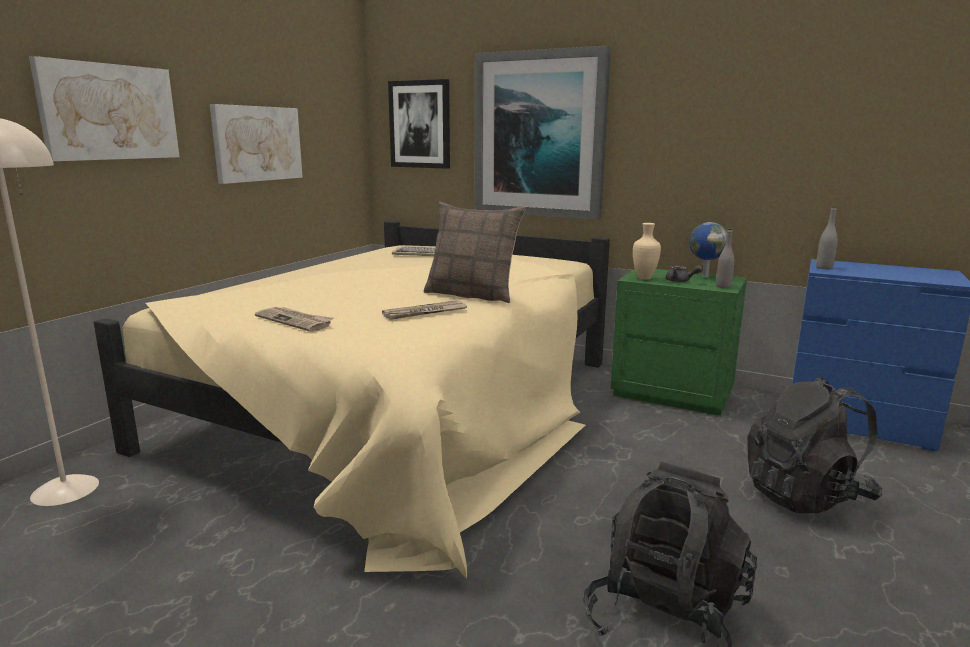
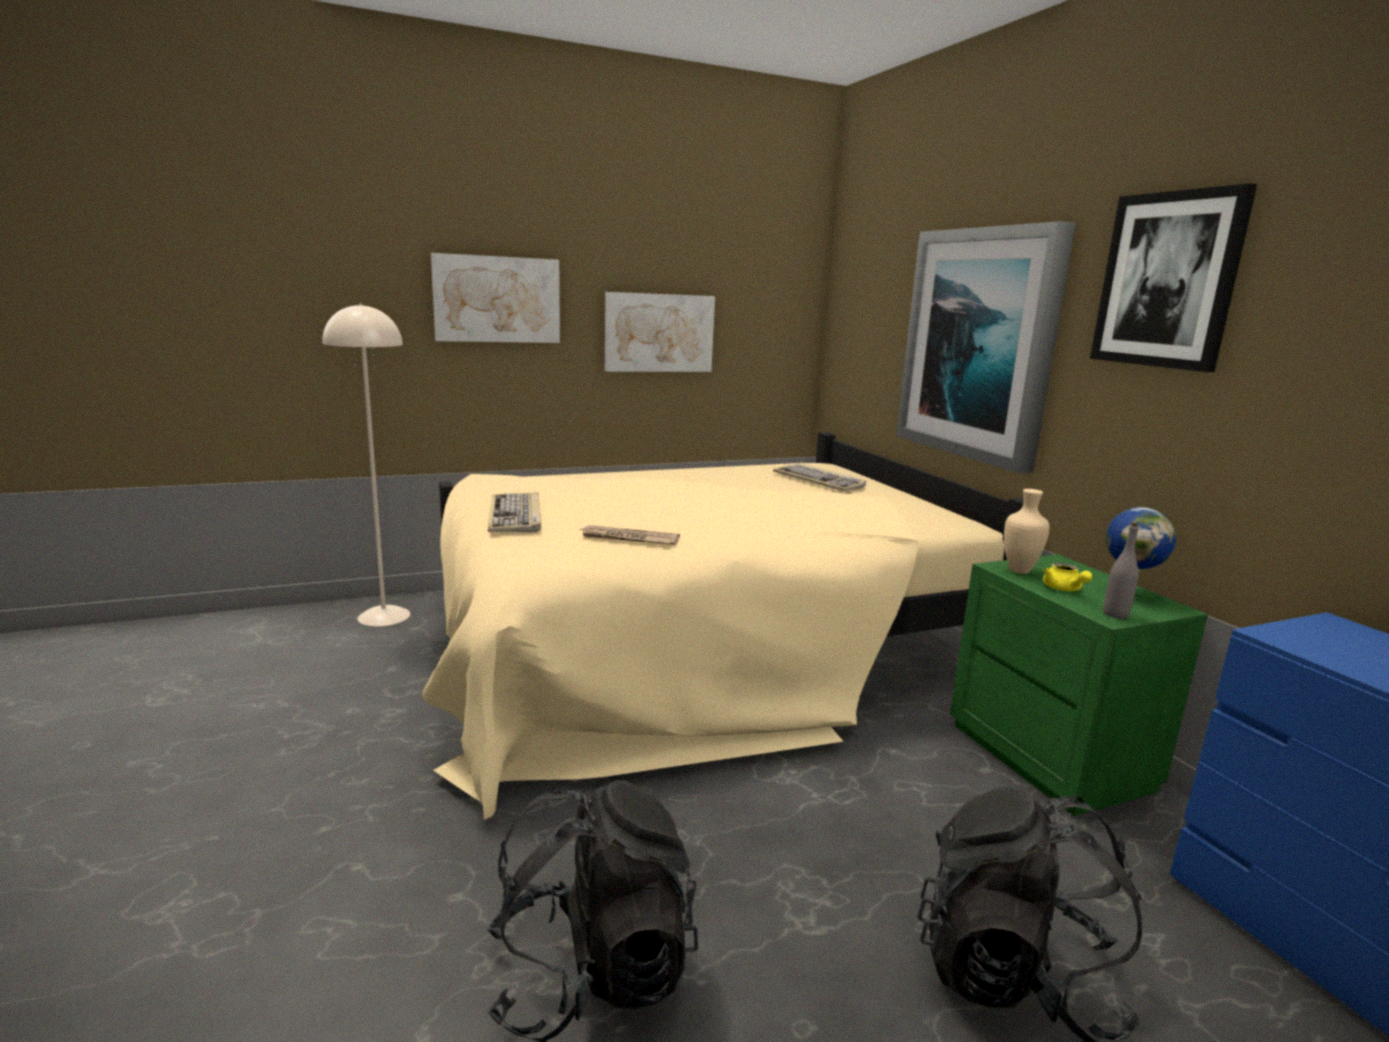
camera: 40 degrees right, 0 degrees up
newspaper [255,307,333,332] -> keyboard [488,492,541,532]
picture [388,79,450,169] -> picture moved to [1090,183,1257,372]
pillow [424,202,526,303] -> none
grey teapot [666,265,702,283] -> yellow teapot [1043,562,1092,591]
grey bottle [816,206,838,269] -> none

